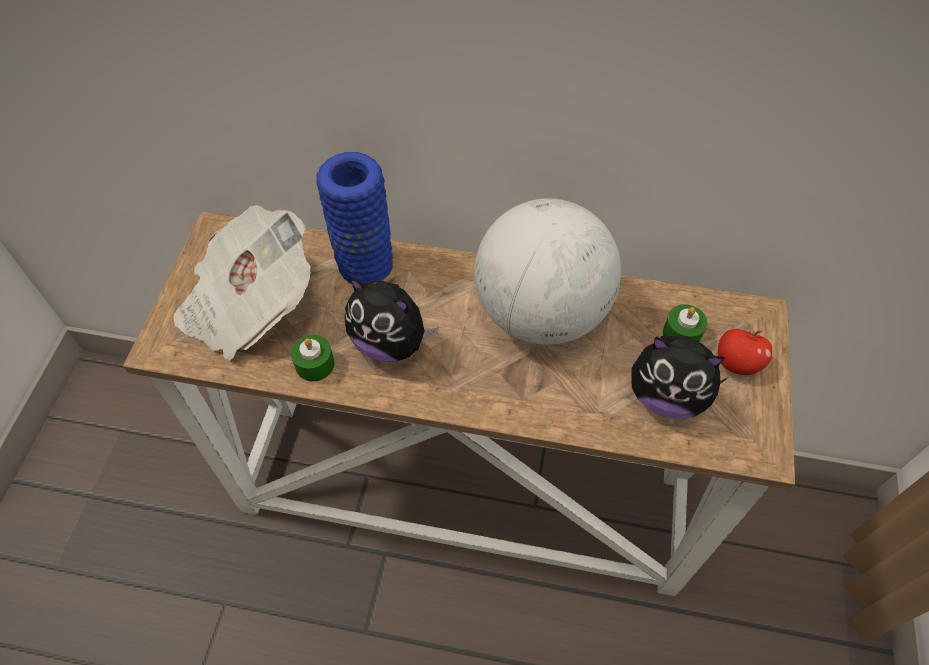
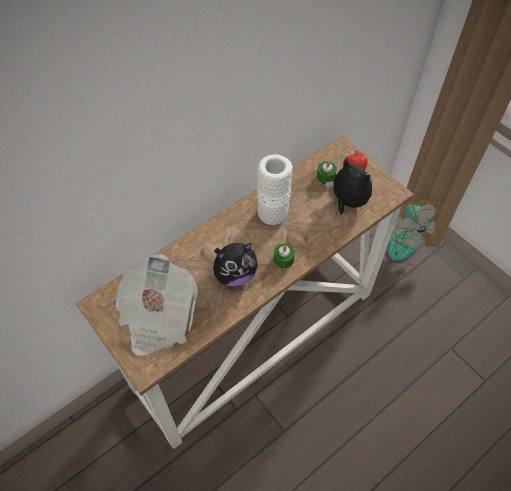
camera: 50 degrees left, 0 degrees up
green candle [291,334,335,382] -> green candle moved to [273,243,295,269]
blue vase [317,152,393,284] -> none
globe [475,198,621,345] -> white vase [257,154,293,225]
plush toy [631,334,728,419] -> plush toy turned 105 degrees counterclockwise [326,158,372,214]
none -> fan [370,200,448,261]

